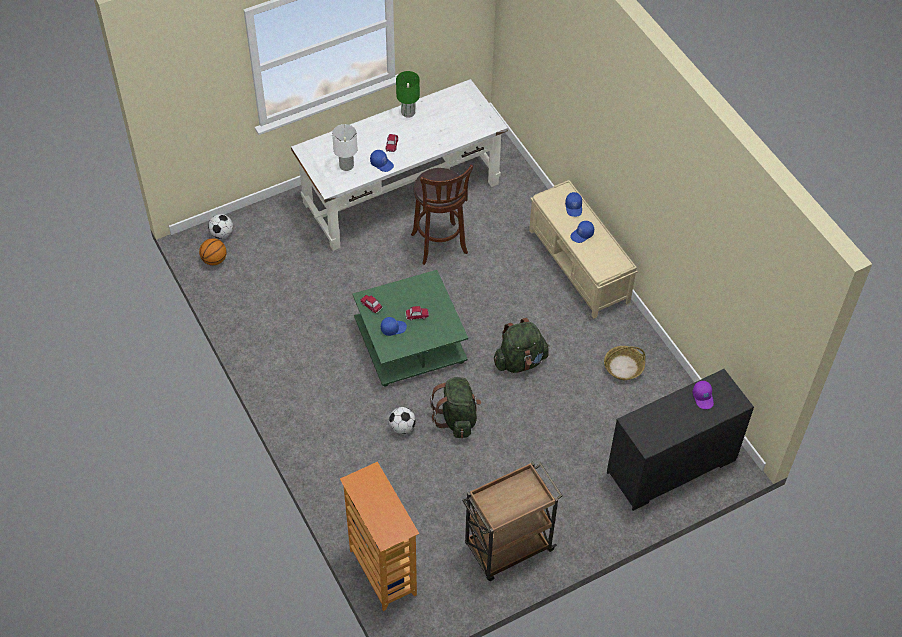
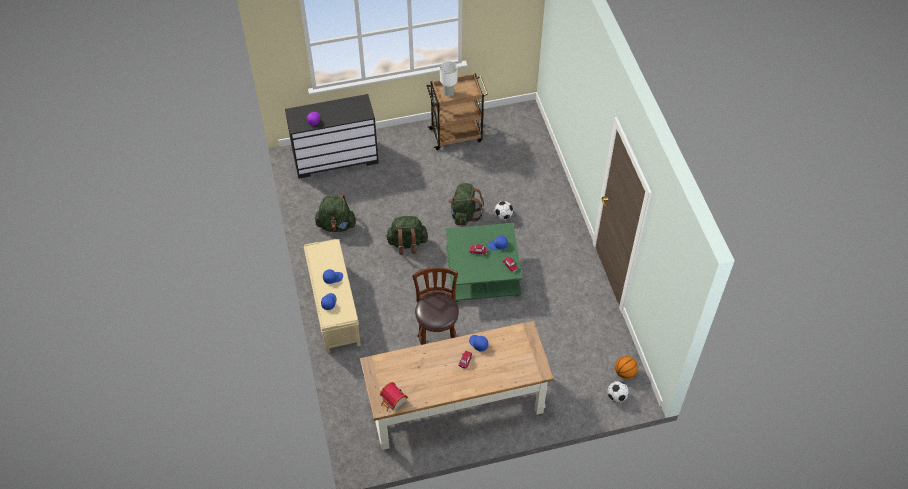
camera: 165 degrees left, 0 degrees up
white desk [291,79,508,251] -> brown desk [360,321,554,450]
white table lamp [332,124,358,171] -> white table lamp moved to [440,61,458,97]
bookcase [340,462,419,611] -> none
green table lamp [396,71,420,118] -> none
basket [604,346,645,380] -> green backpack [315,194,357,232]
none -> toy house [380,382,408,411]

